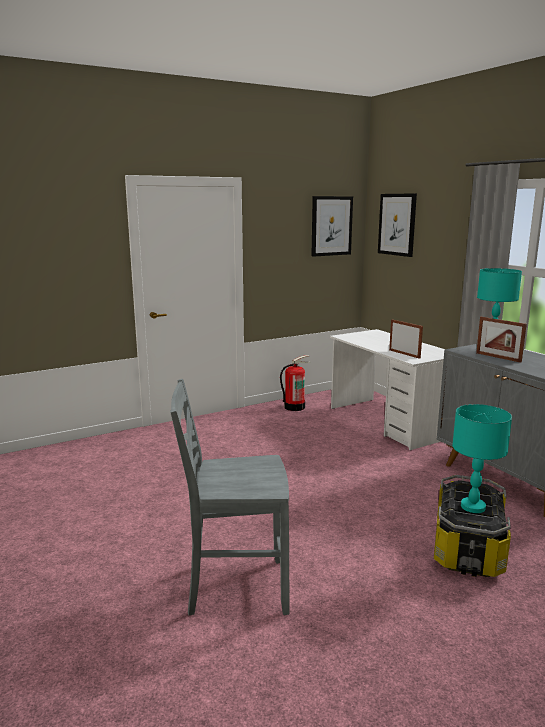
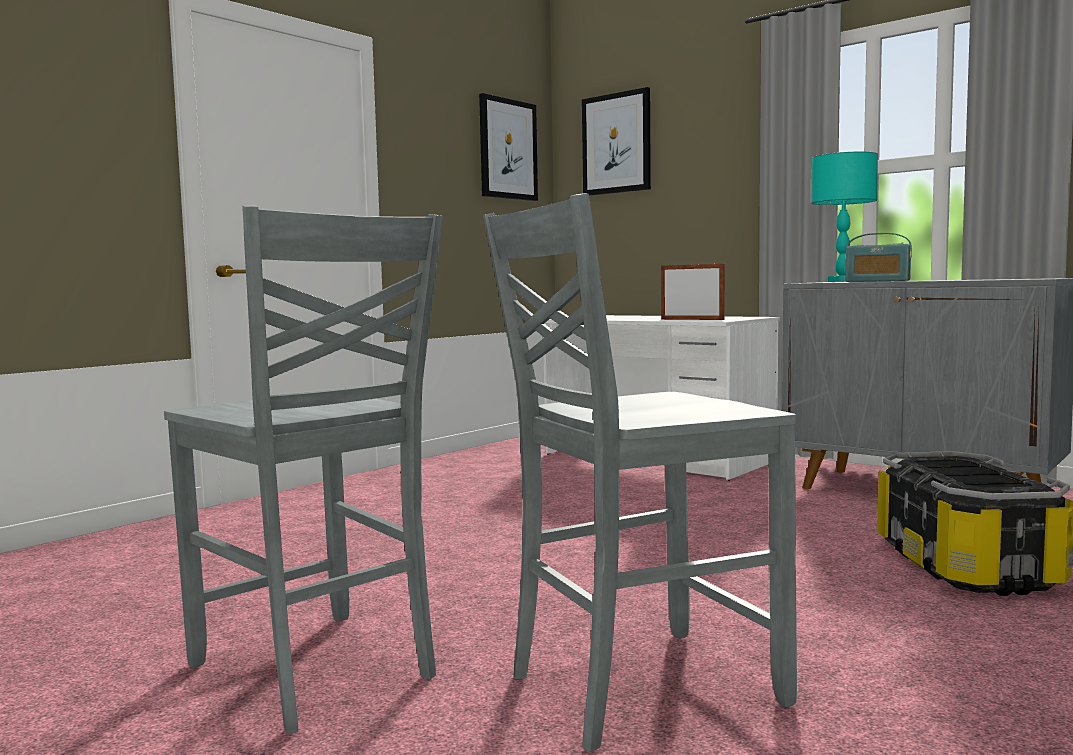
camera: 20 degrees left, 10 degrees down
fire extinguisher [280,355,311,411] -> none
turquoise table lamp [452,404,512,513] -> none
picture frame [476,317,527,363] -> radio [846,233,912,282]
none -> grey chair [164,205,443,734]

